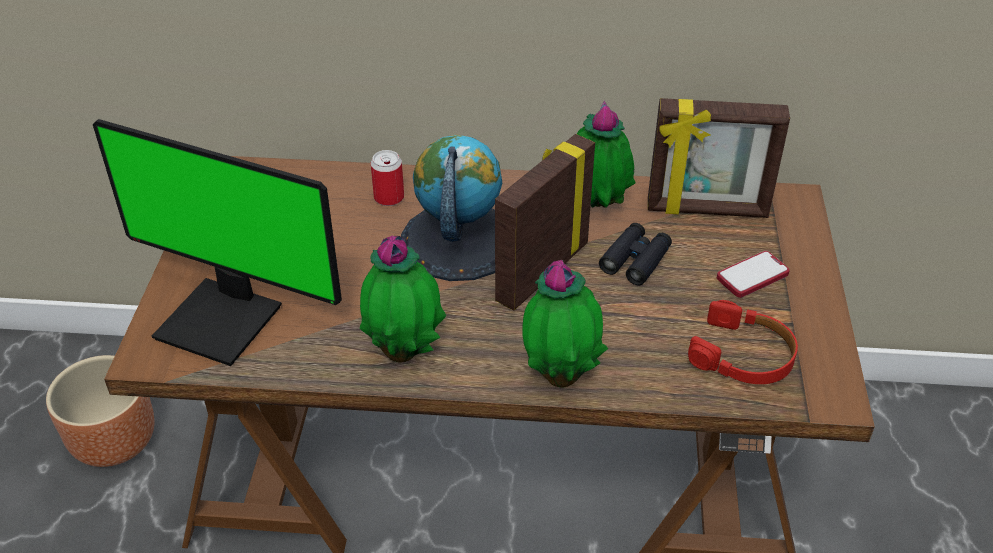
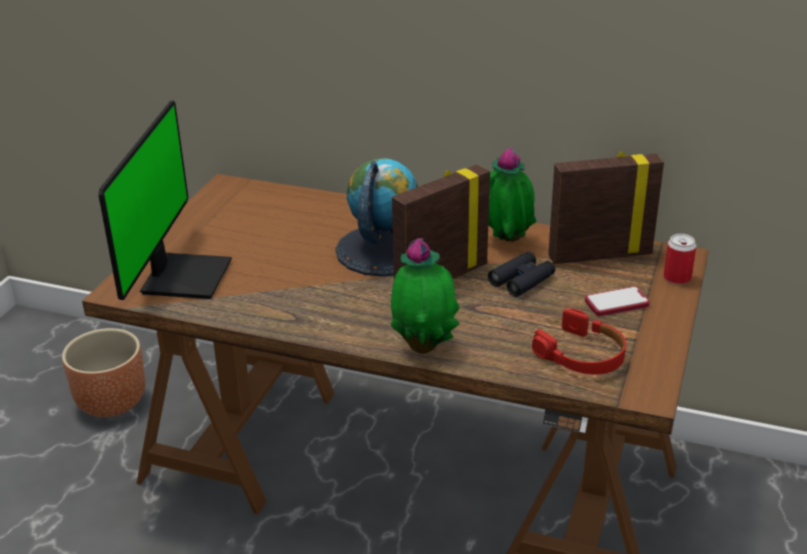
camera: 15 degrees right, 10 degrees down
monitor [93,119,342,366] -> monitor turned 120 degrees counterclockwise [98,101,232,300]
potted plant [360,235,446,362] -> none
can [371,150,404,206] -> can moved to [663,234,696,284]
picture frame [648,98,790,218] -> picture frame turned 150 degrees clockwise [548,151,664,264]

